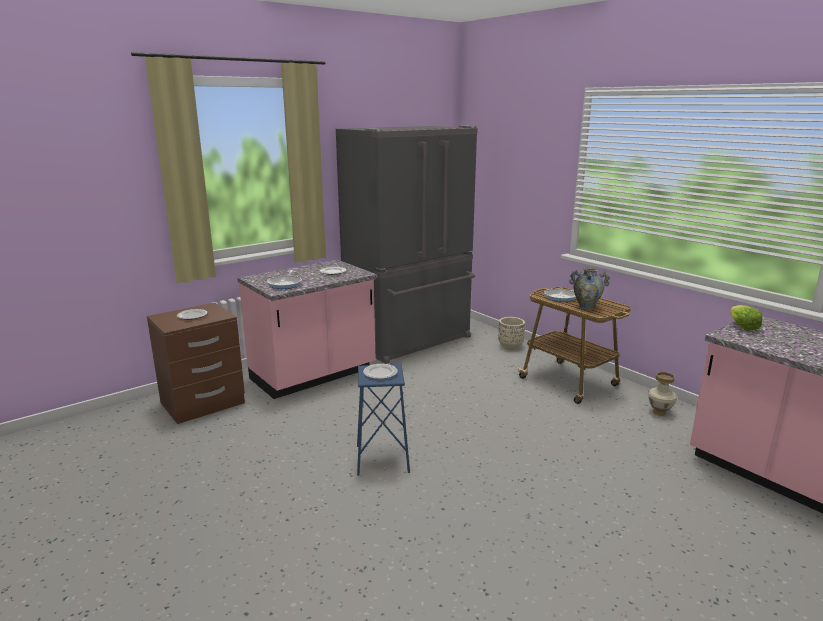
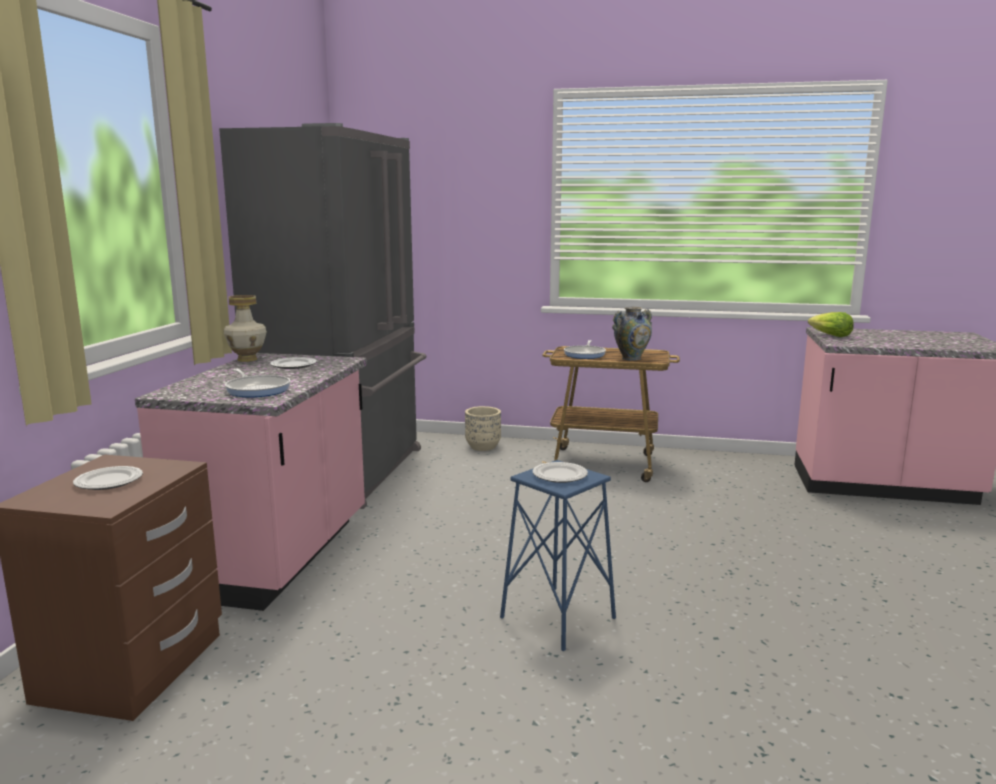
camera: 40 degrees left, 5 degrees down
vase [648,372,677,416] -> vase moved to [224,295,267,362]

